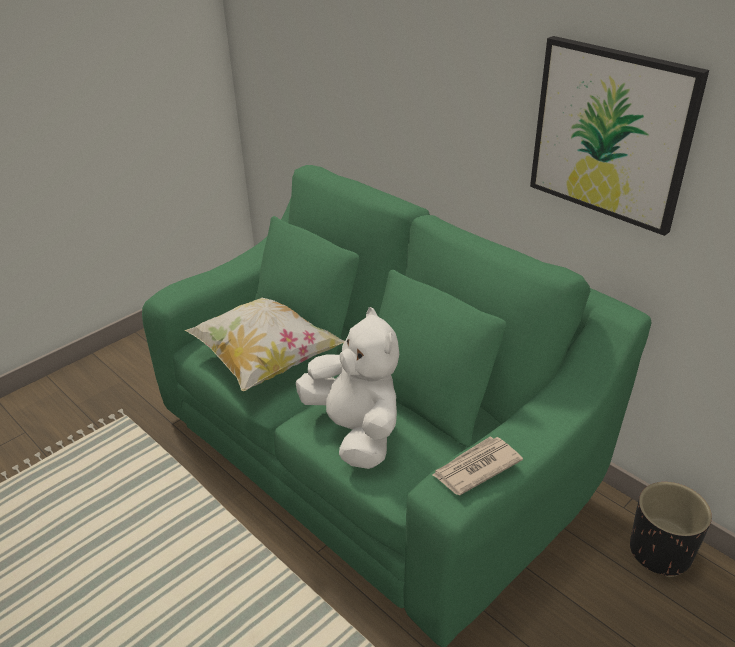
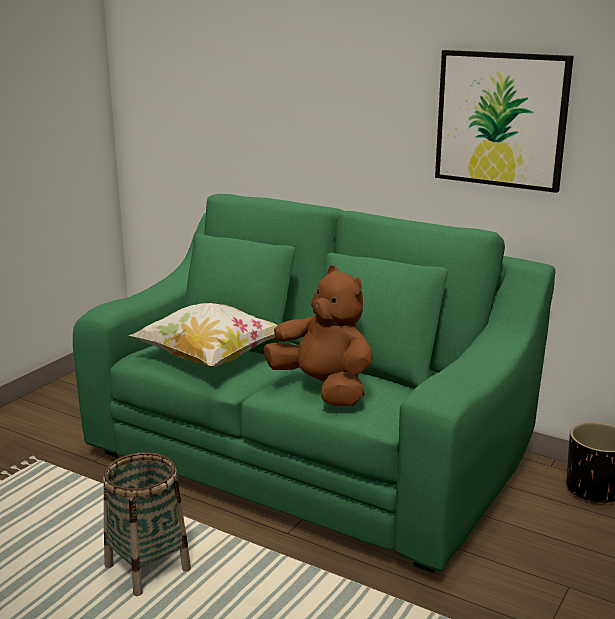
camera: 15 degrees left, 15 degrees down
white plush toy [296,307,399,469] -> brown plush toy [264,265,373,406]
newspaper [432,436,523,495] -> none
none -> basket [103,452,191,596]

